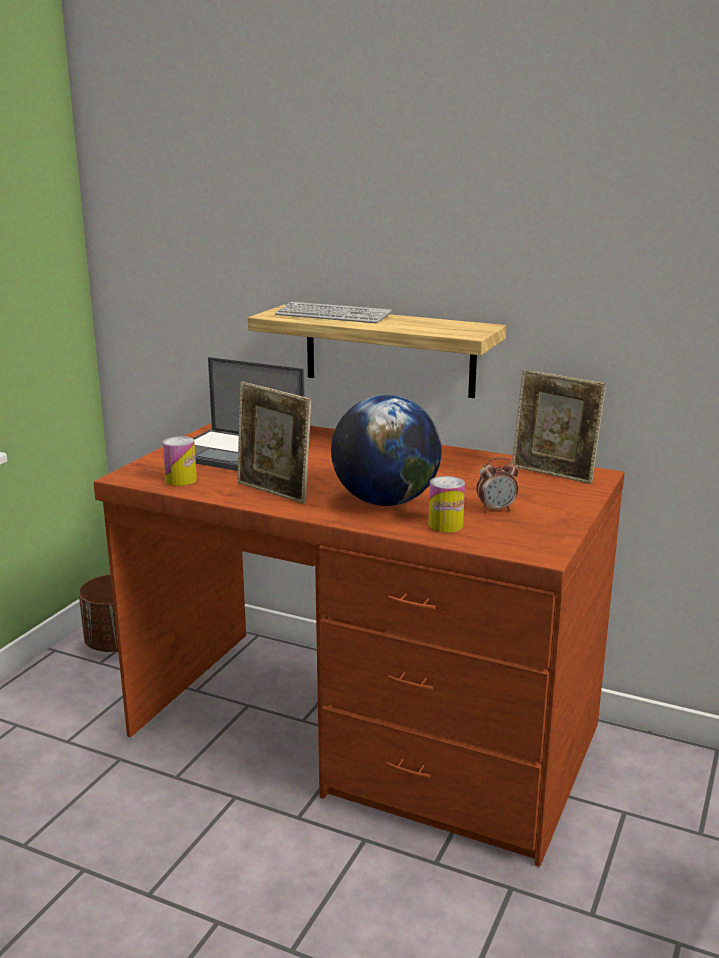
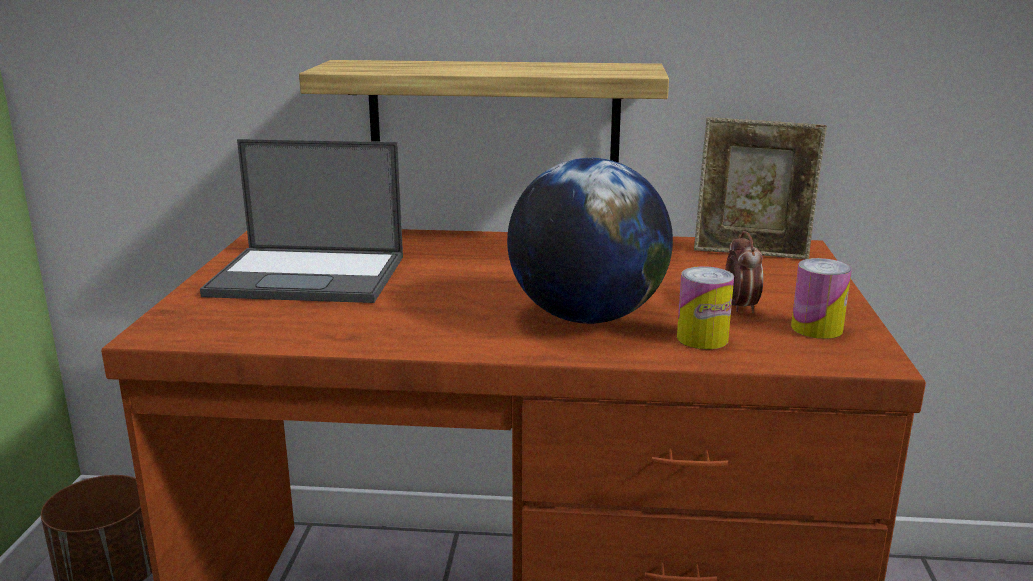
camera: 20 degrees left, 0 degrees up
can [163,436,197,486] -> can moved to [791,258,852,339]
picture frame [237,382,311,504] -> none
keyboard [275,302,392,323] -> none
alarm clock [476,457,518,512] -> alarm clock turned 60 degrees counterclockwise [725,231,763,313]

